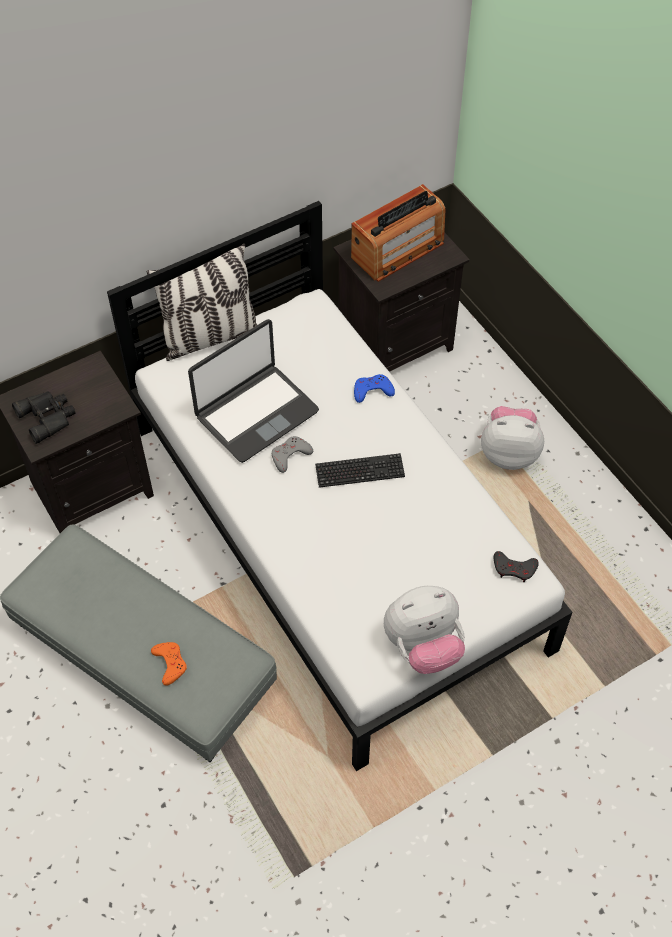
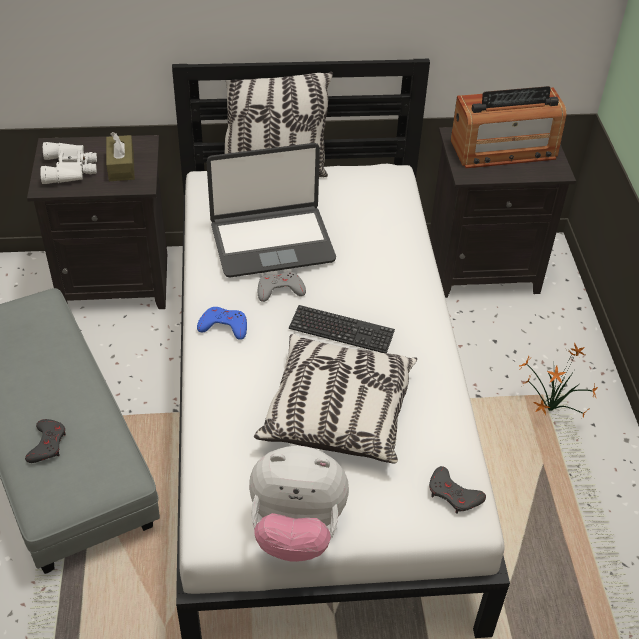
camera: 25 degrees right, 10 degrees down
black binoculars [12,392,75,444] -> white binoculars [40,142,97,184]
orange game controller [151,642,187,686] -> grey game controller [25,419,66,463]
blue game controller [354,374,395,403] -> blue game controller moved to [197,307,247,340]
plush toy [481,406,544,470] -> potted plant [519,342,598,420]
none -> brown tissue box [106,132,135,181]
none -> pillow [254,334,417,464]

